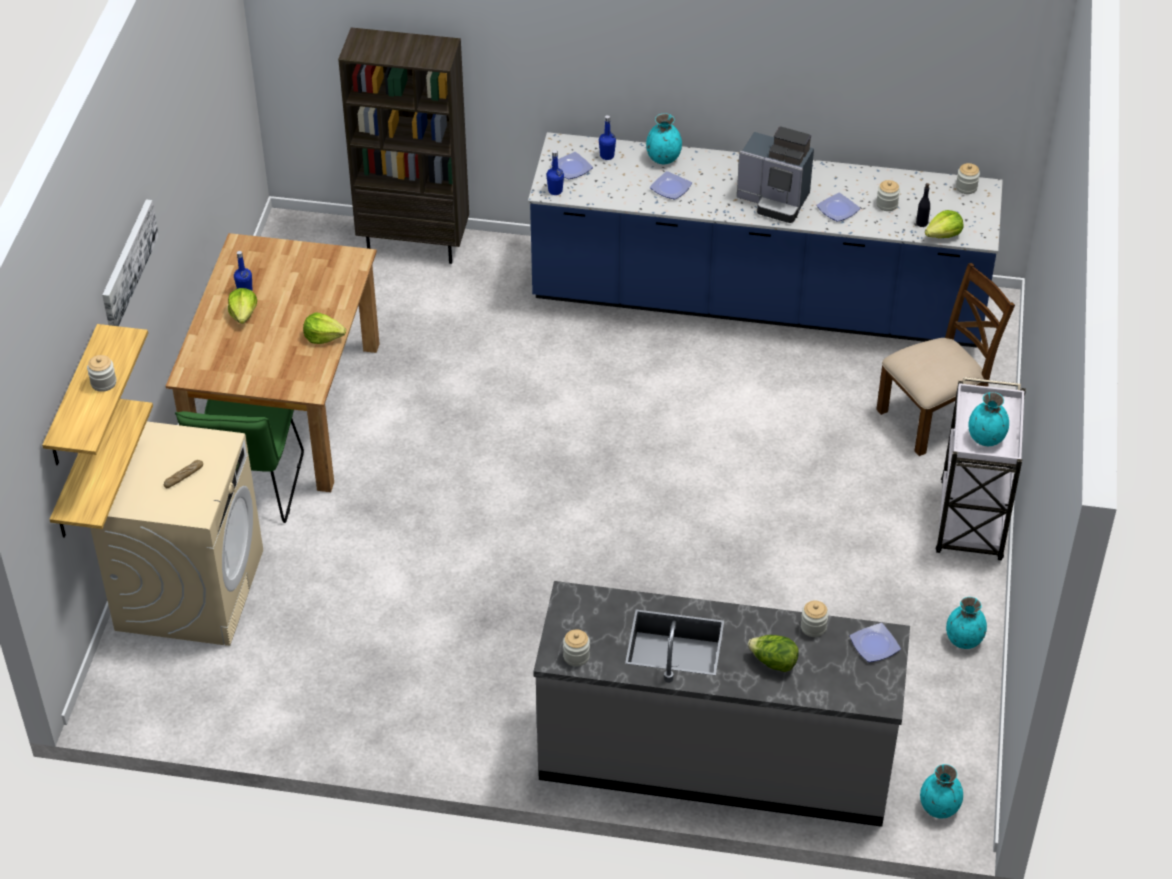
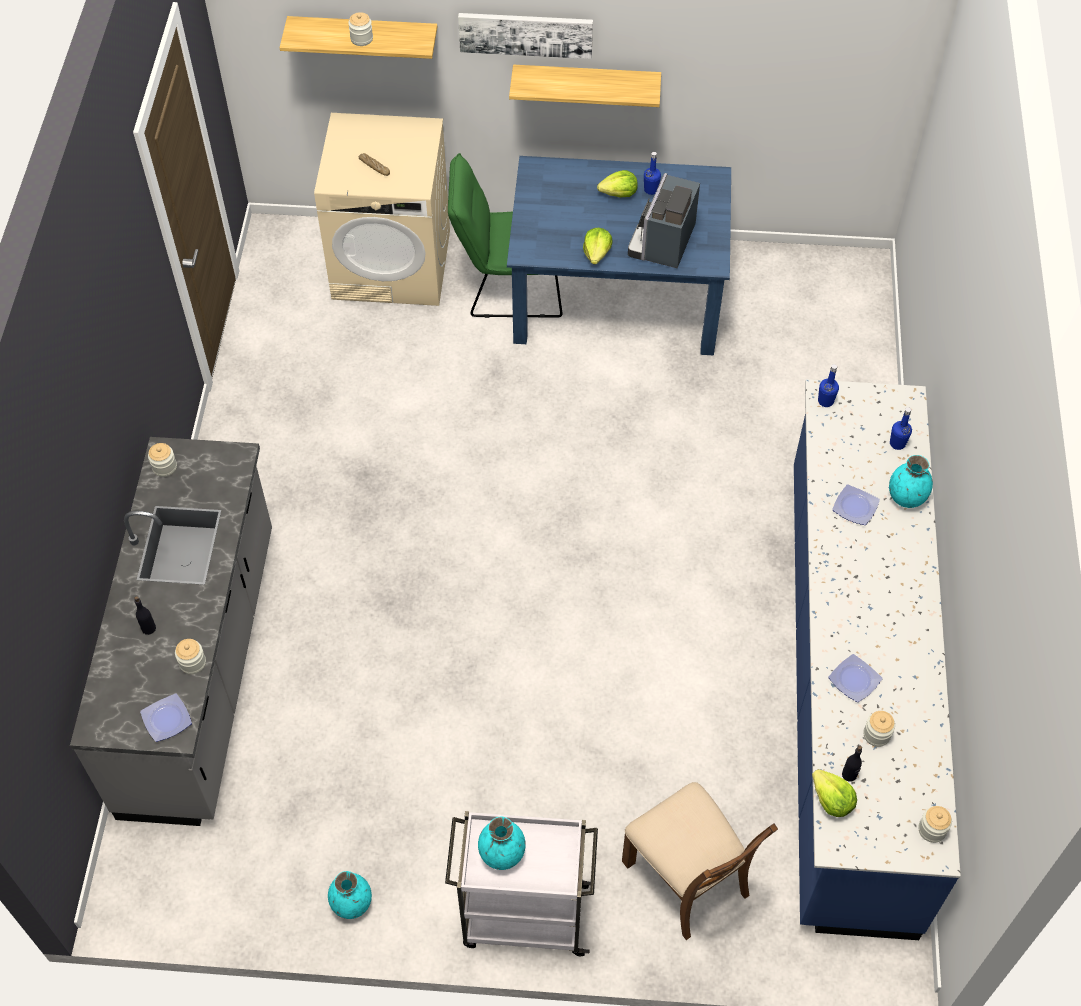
camera: 85 degrees right, 10 degrees up
shelf [50,399,153,538] -> shelf moved to [509,65,661,107]
brown dining table [166,233,380,492] -> blue dining table [507,156,731,356]
brown bookcase [338,28,469,264] -> none
plate [551,152,593,179] -> none
coffee machine [737,127,814,223] -> coffee machine moved to [628,173,700,268]
lettuce [748,635,799,672] -> black bottle [134,596,156,635]
turquoise vase [920,764,963,818] -> none

